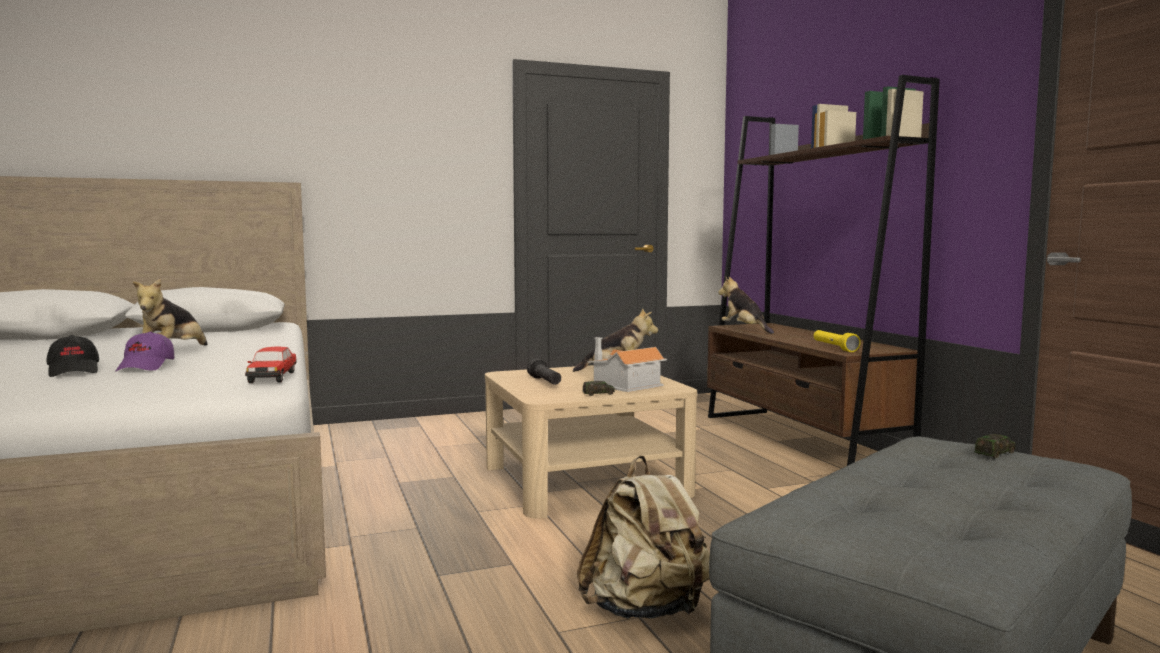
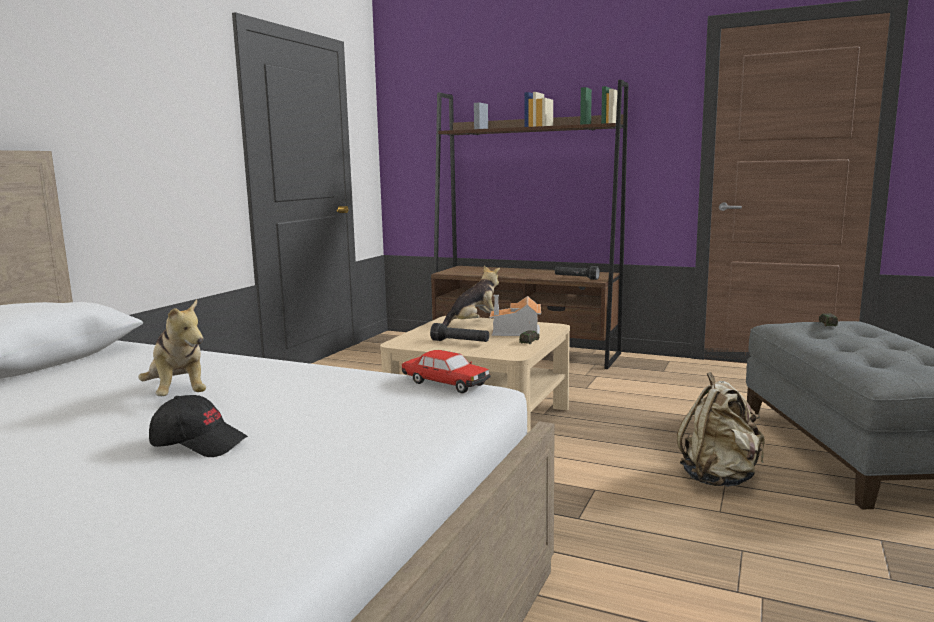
camera: 45 degrees left, 5 degrees up
purple cap [116,332,174,371] -> none
plush toy [718,277,774,334] -> none
yellow flashlight [814,330,861,352] -> black flashlight [555,266,600,280]

